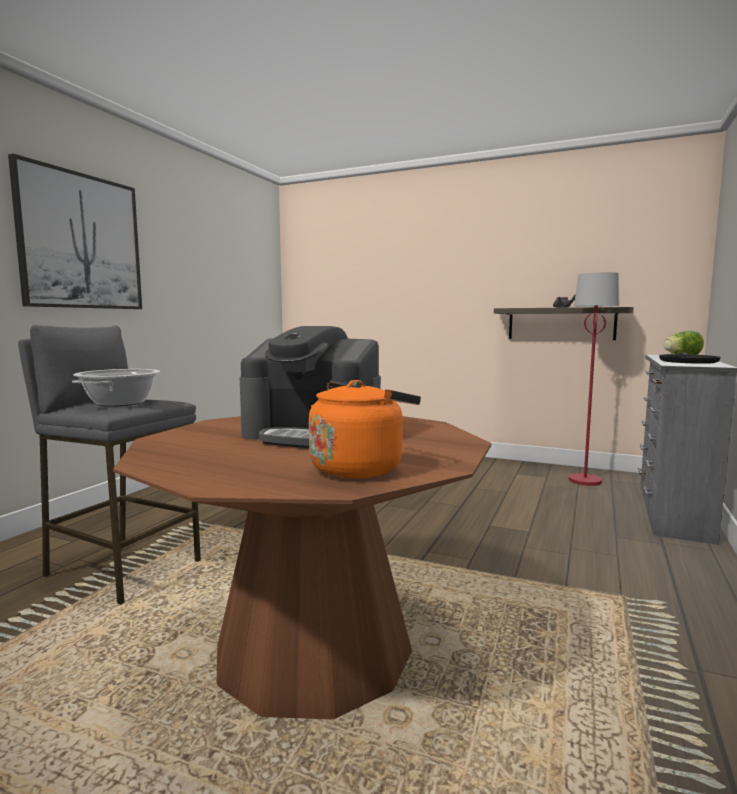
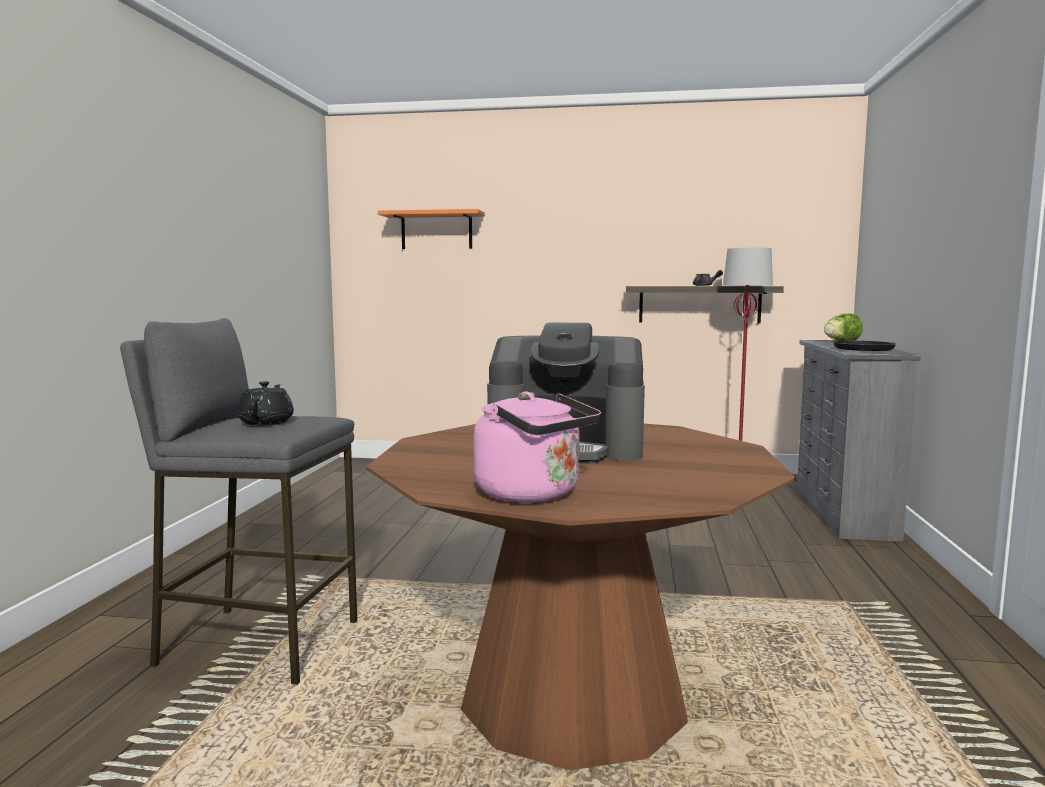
camera: 15 degrees left, 0 degrees up
picture [8,154,142,309] -> none
cooking pot [72,369,160,407] -> black teapot [237,381,294,426]
orange kettle [309,380,421,479] -> none
none -> orange shelf [378,209,485,249]
none -> pink kettle [474,391,601,503]

